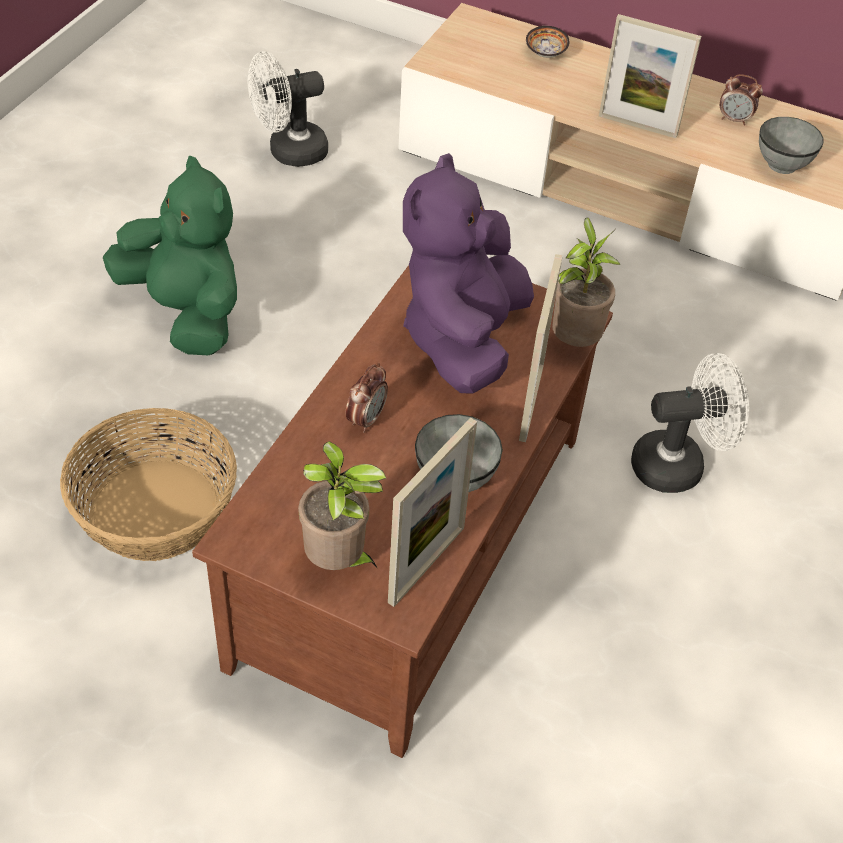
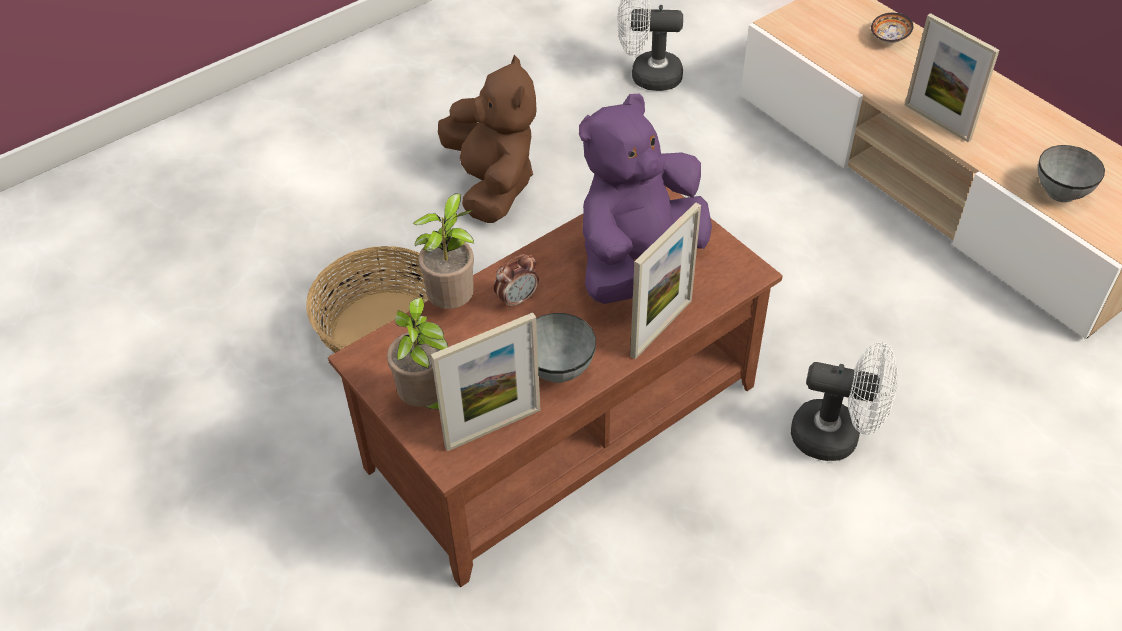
camera: 30 degrees right, 0 degrees up
green plush toy [103,156,237,355] -> brown plush toy [438,55,537,223]
potted plant [552,218,621,347] -> potted plant moved to [413,194,474,309]
alarm clock [720,74,763,126] -> none

